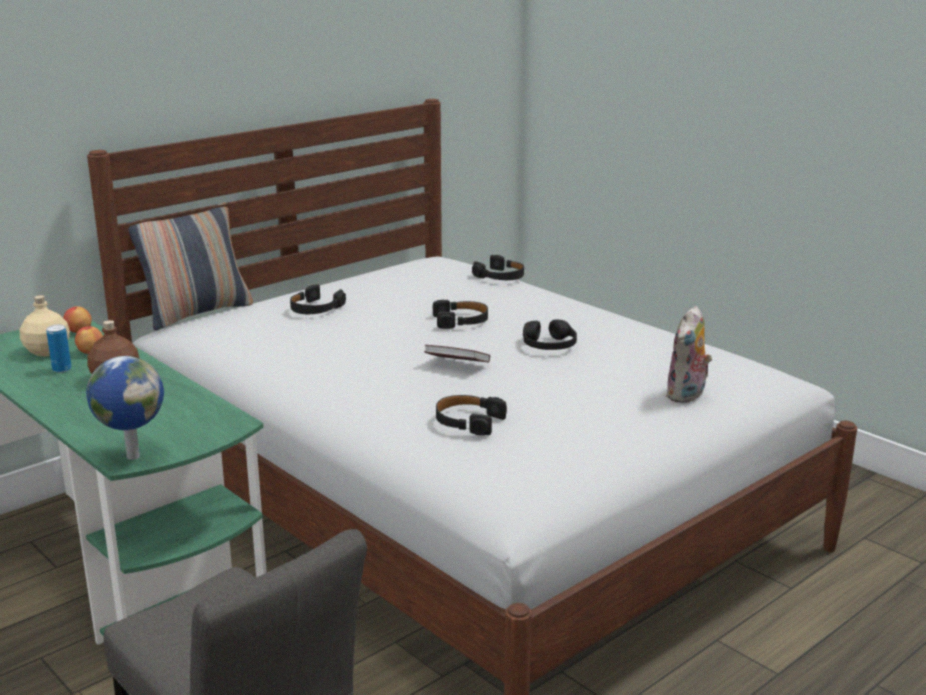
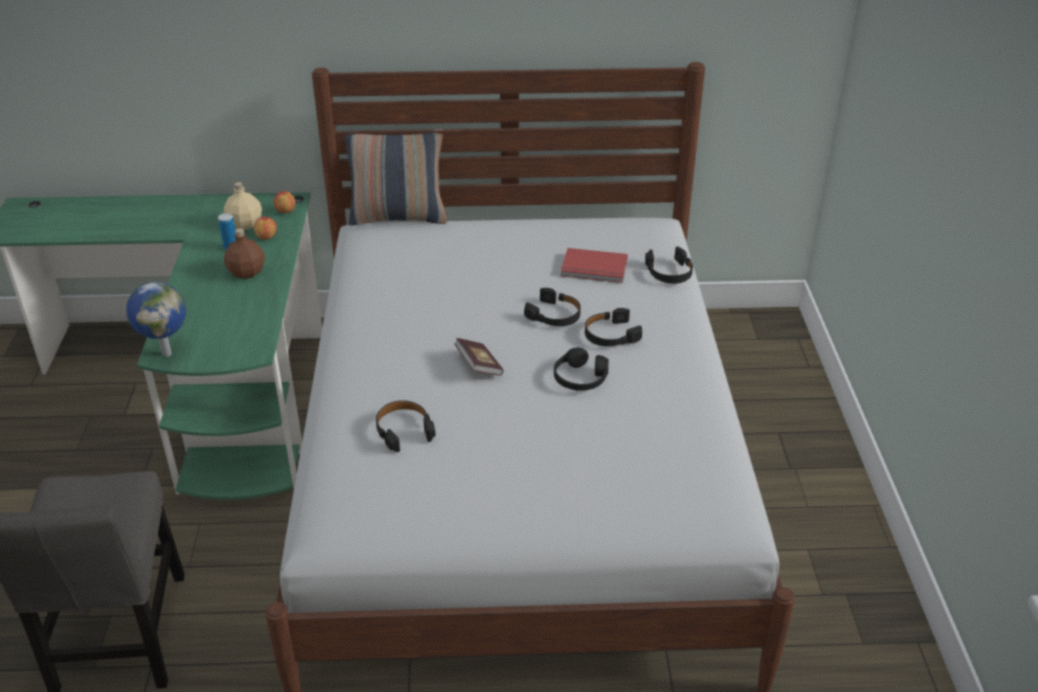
camera: 40 degrees right, 15 degrees up
black headphones [290,284,346,314] -> black headphones moved to [585,308,642,346]
plush toy [666,306,712,403] -> none
none -> red book [561,248,628,283]

